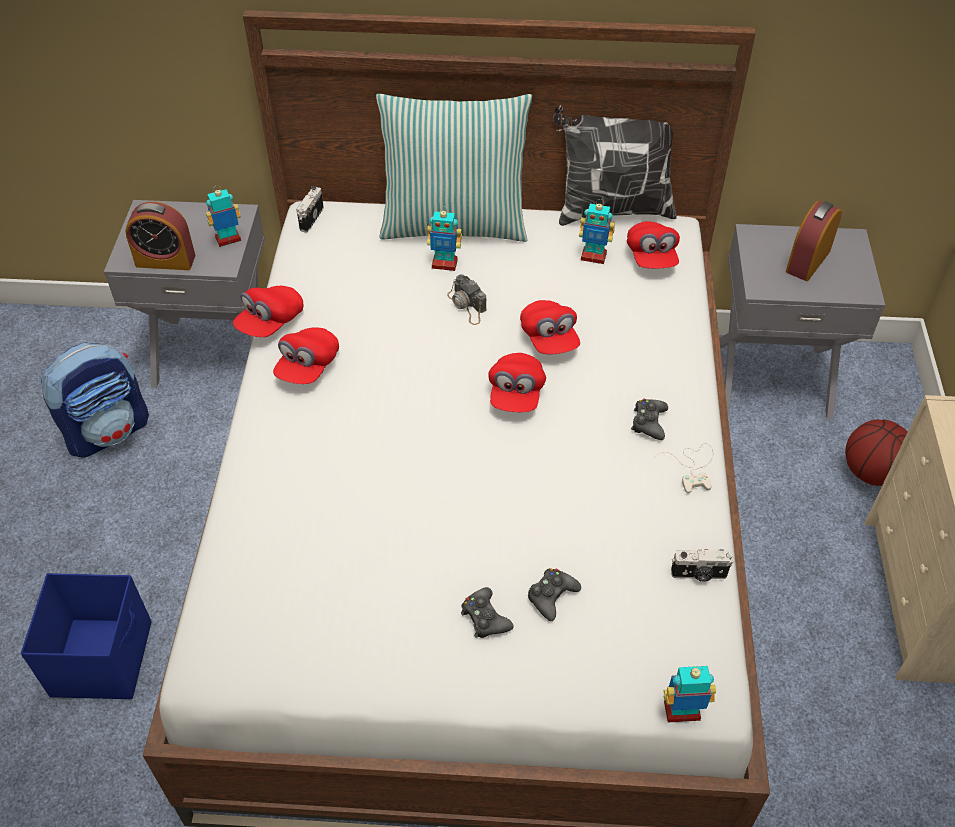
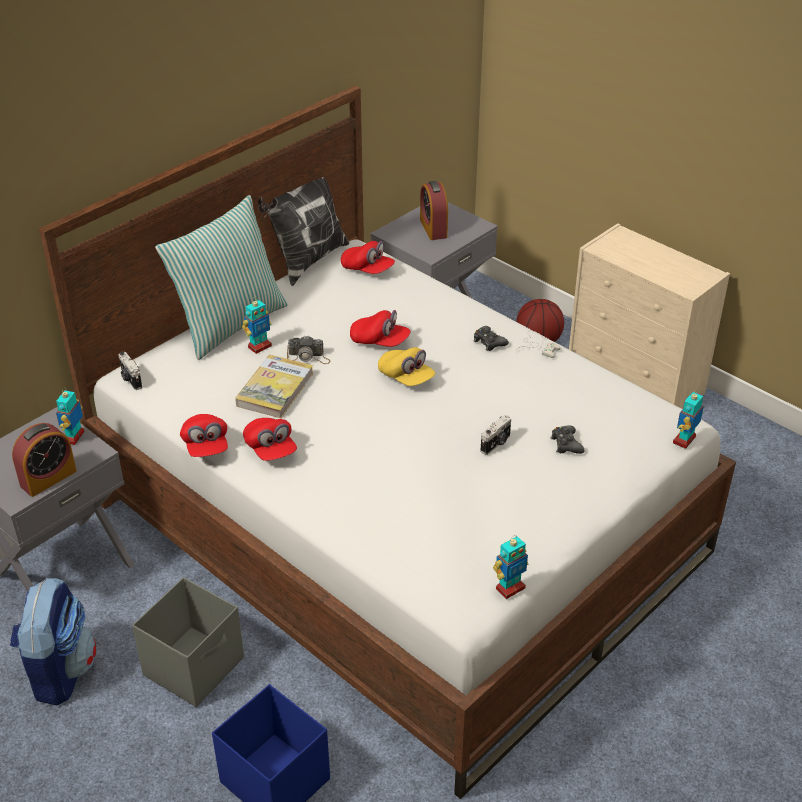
camera: 50 degrees left, 10 degrees down
black game controller [461,587,514,638] -> none
red cap [488,353,546,412] -> yellow cap [378,347,435,386]
toy robot [579,199,615,264] -> toy robot moved to [493,535,528,599]
camera [671,549,733,582] -> camera moved to [480,415,511,455]
none -> grey storage box [132,577,244,707]
none -> book [235,355,314,418]

